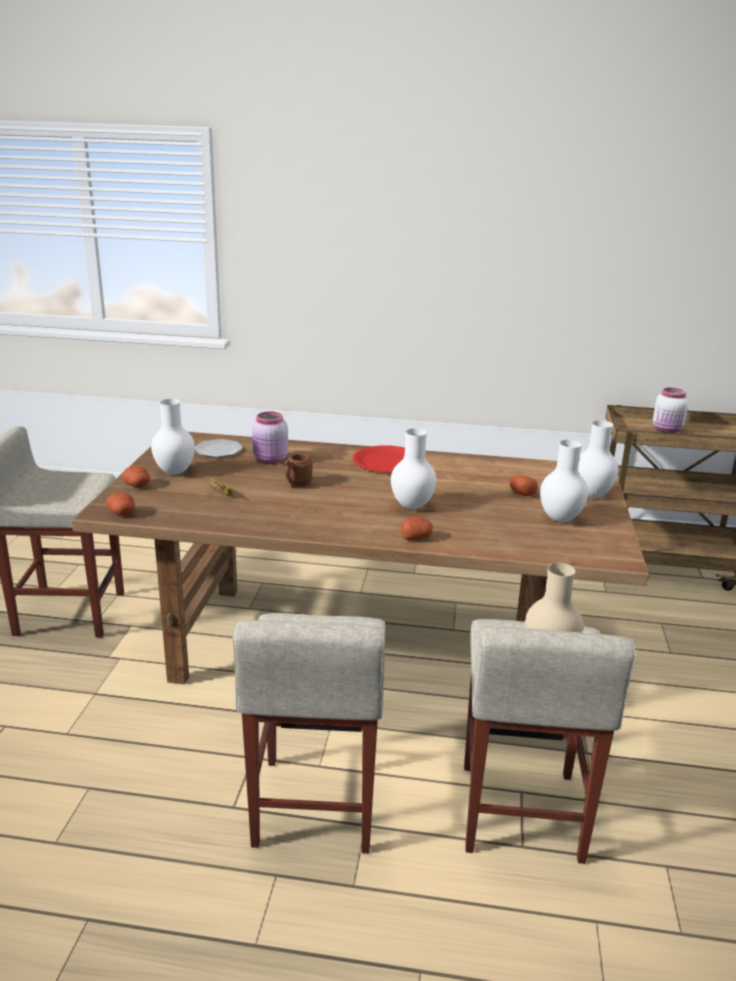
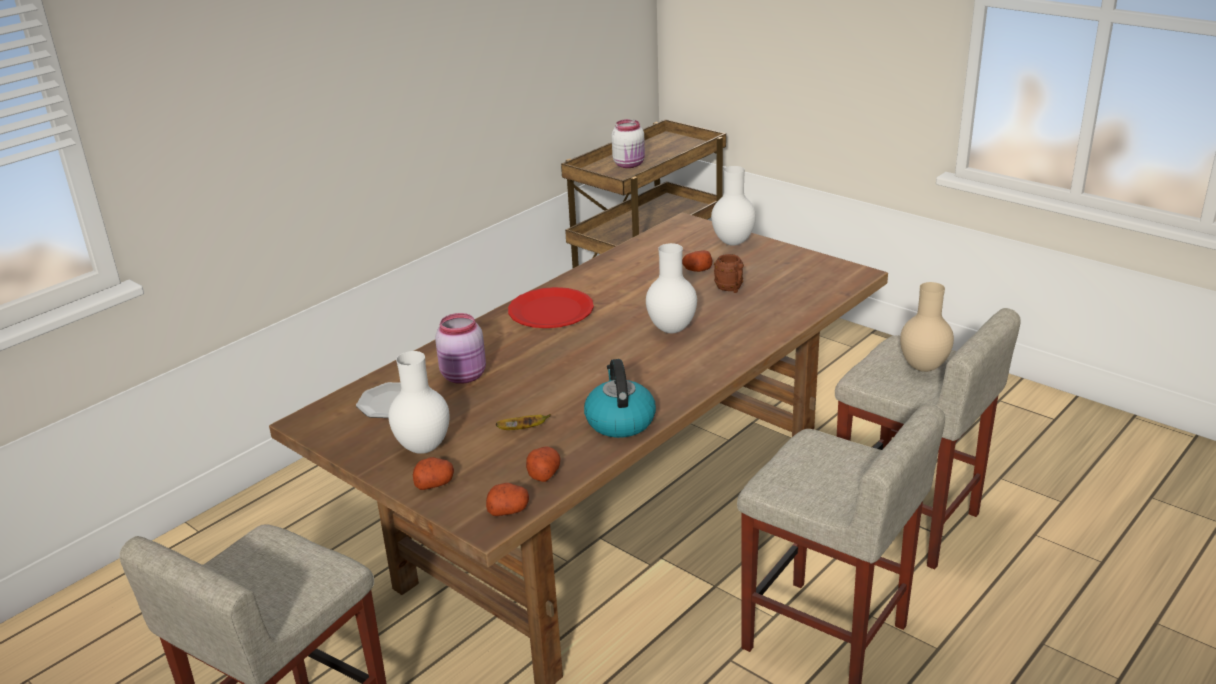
camera: 55 degrees left, 5 degrees up
brown mug [285,453,313,488] -> brown mug moved to [714,254,744,293]
potato [401,517,433,540] -> potato moved to [526,446,561,482]
white vase [540,440,588,522] -> none
none -> kettle [584,359,656,438]

